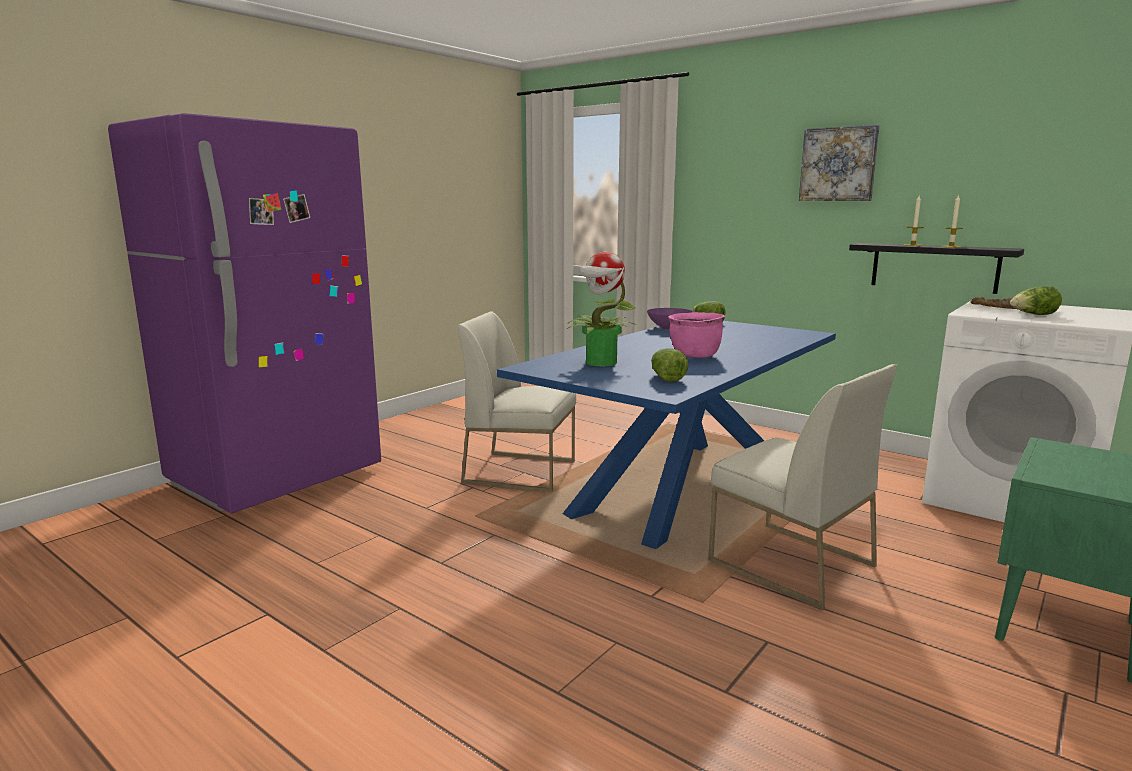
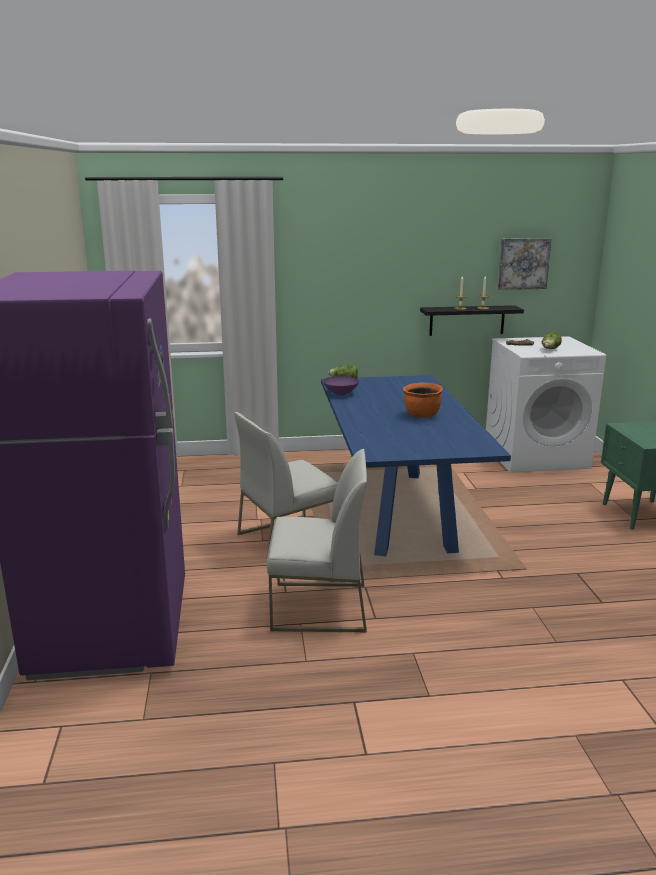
camera: 45 degrees left, 5 degrees up
potted plant [567,252,636,366] -> none
lettuce [651,348,688,382] -> none
pink cooking pot [668,312,725,358] -> orange cooking pot [403,383,443,418]
white chair [708,364,898,611] -> white chair moved to [267,449,367,632]
picture [799,125,880,201] -> picture moved to [498,238,552,290]

